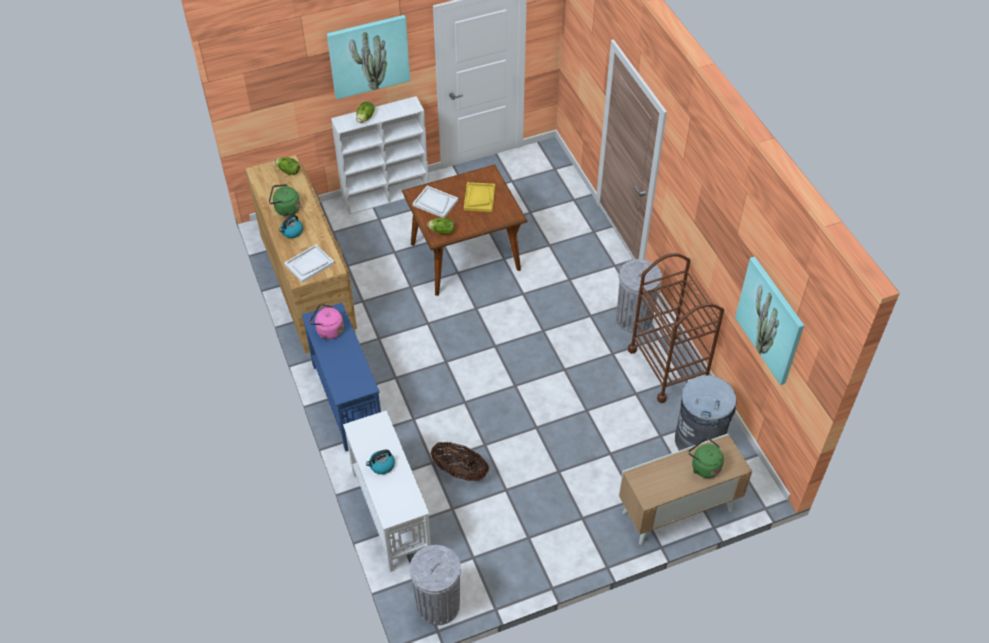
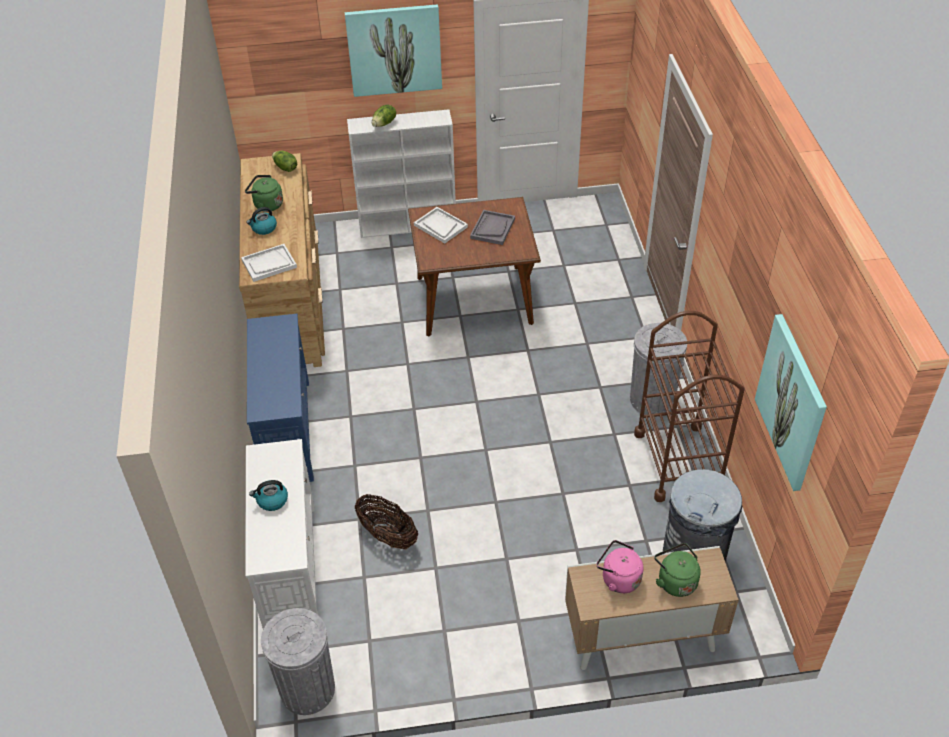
camera: 15 degrees right, 5 degrees down
pink kettle [309,304,344,339] -> pink kettle moved to [597,540,643,593]
lettuce [427,218,455,234] -> none
yellow tray [464,182,495,212] -> grey tray [470,210,515,245]

